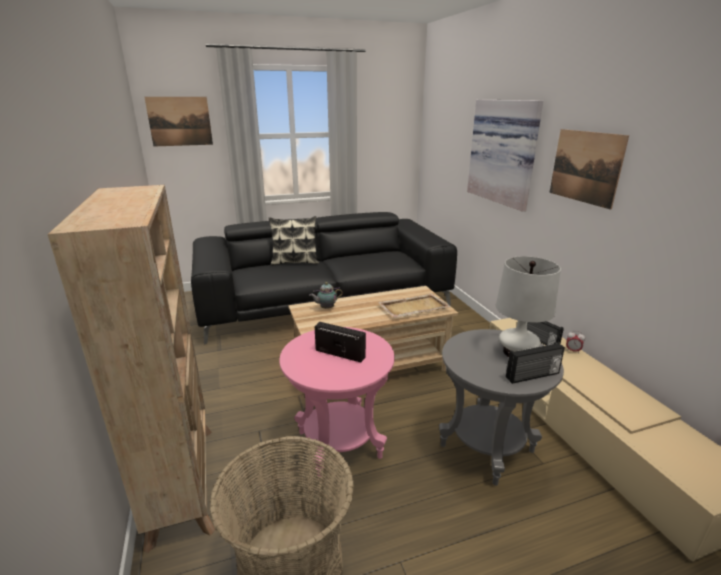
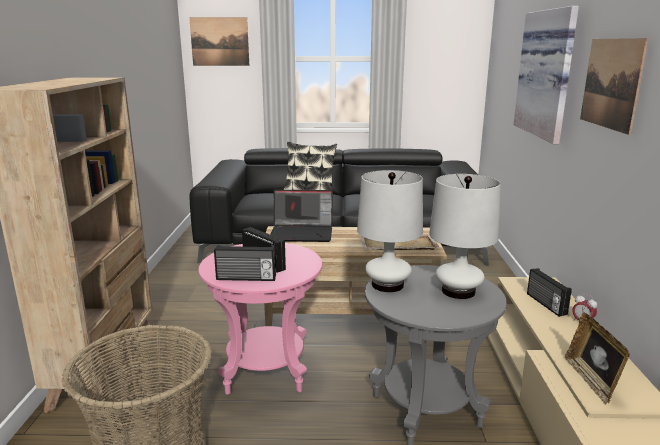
camera: 20 degrees right, 5 degrees down
teapot [309,282,343,309] -> laptop [270,190,333,242]
radio [506,342,565,384] -> radio moved to [214,245,276,281]
none -> white table lamp [357,170,423,292]
none -> picture frame [565,312,630,405]

